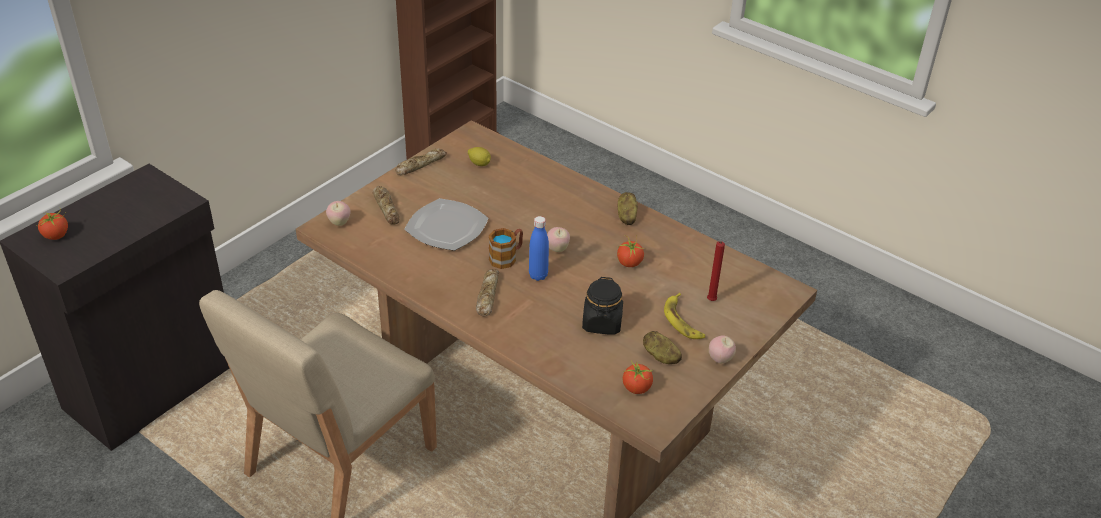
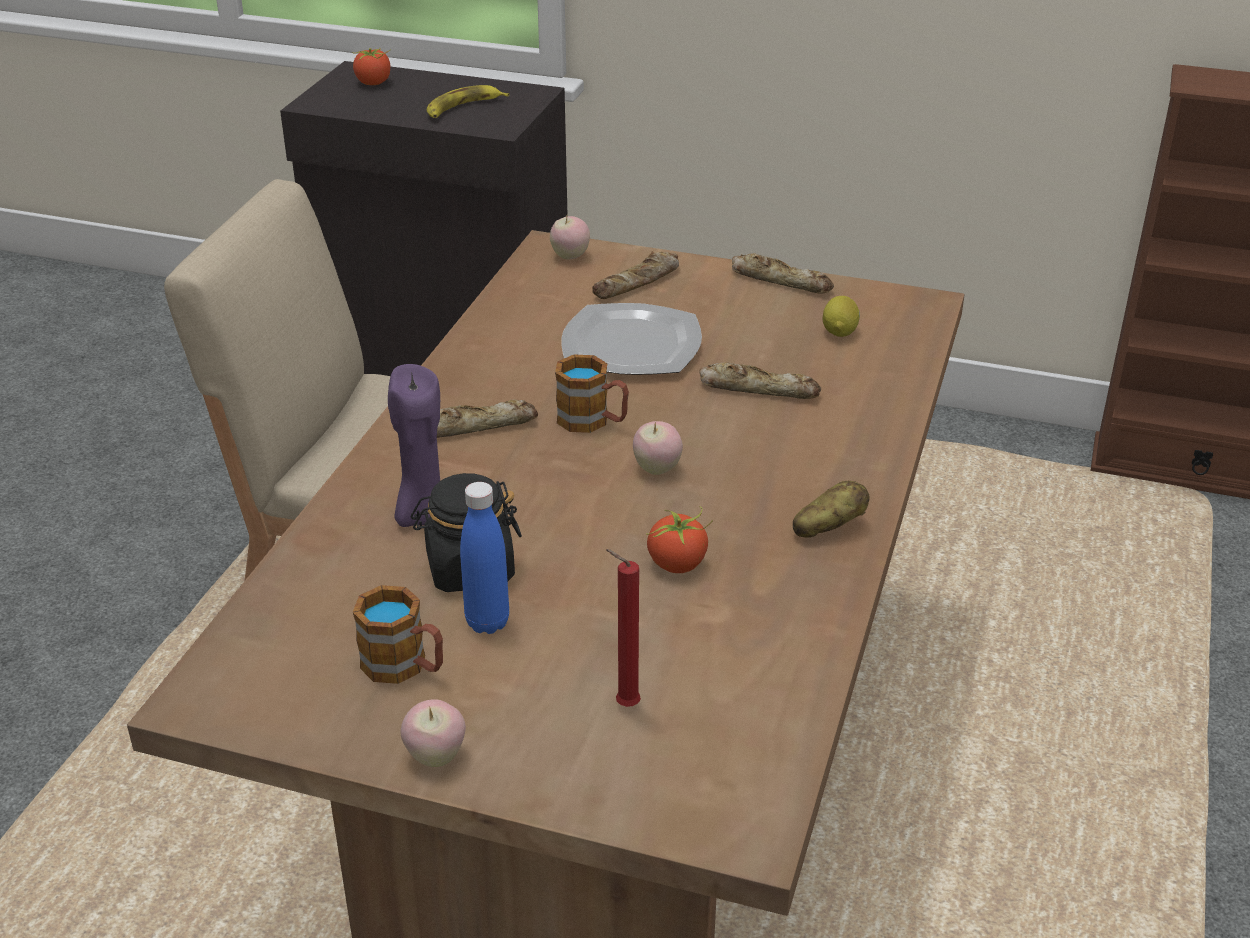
camera: 70 degrees right, 5 degrees down
blue bottle [529,216,549,281] -> blue bottle moved to [460,482,509,634]
tomato [623,360,653,394] -> none
potato [643,331,682,364] -> mug [353,585,443,684]
banana [664,293,705,339] -> banana moved to [427,85,509,118]
none -> purple candle [388,364,440,527]
none -> bread [699,362,821,399]

